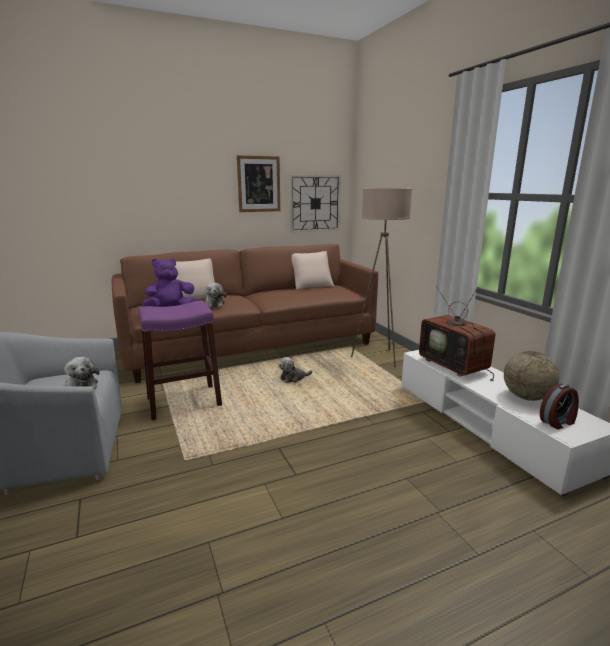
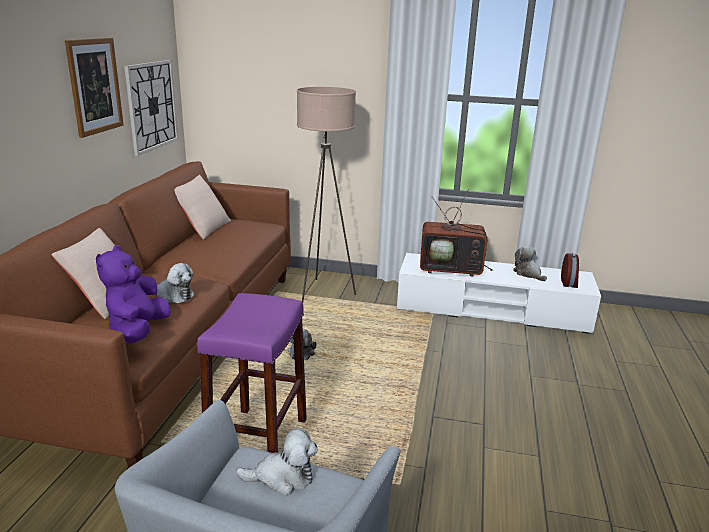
camera: 55 degrees left, 5 degrees up
globe [504,351,559,401] -> plush toy [513,246,547,281]

